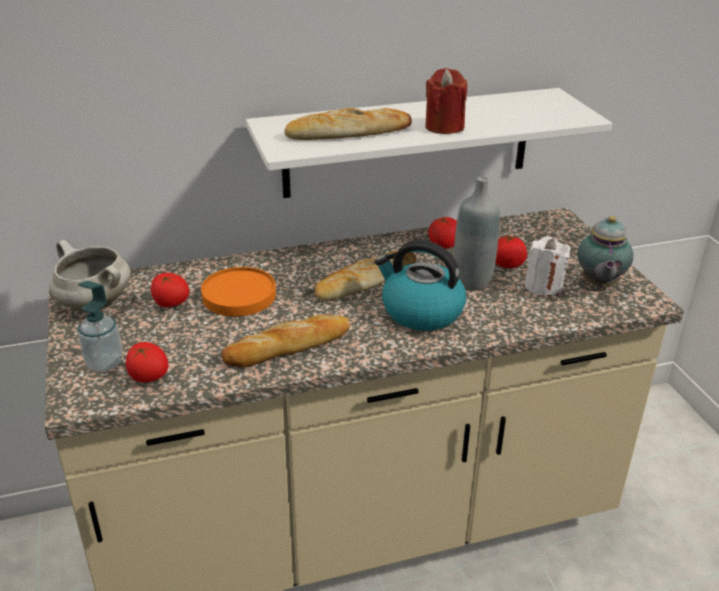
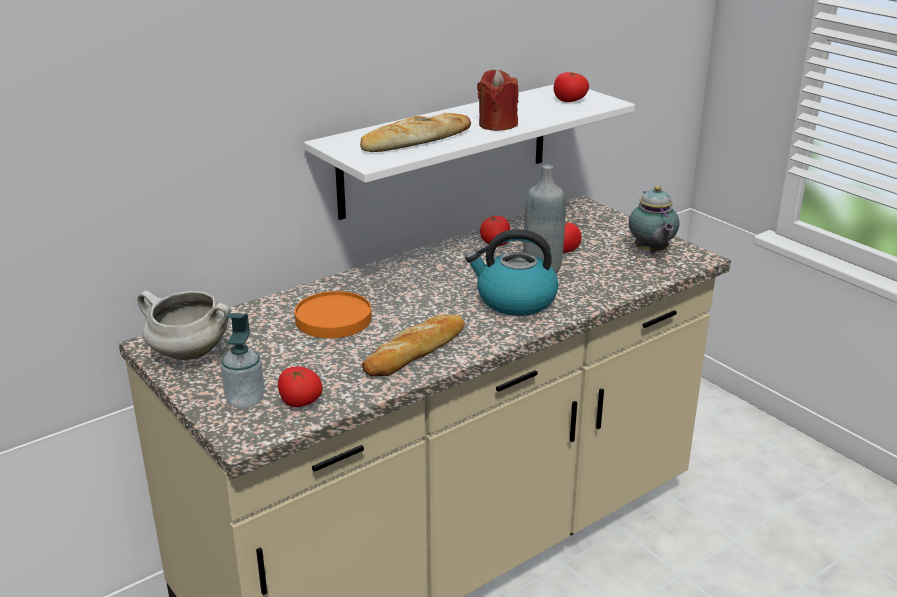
camera: 20 degrees left, 5 degrees down
tomato [151,273,189,308] -> tomato moved to [554,72,589,102]
bread [315,251,416,301] -> none
white candle [525,236,571,297] -> none

